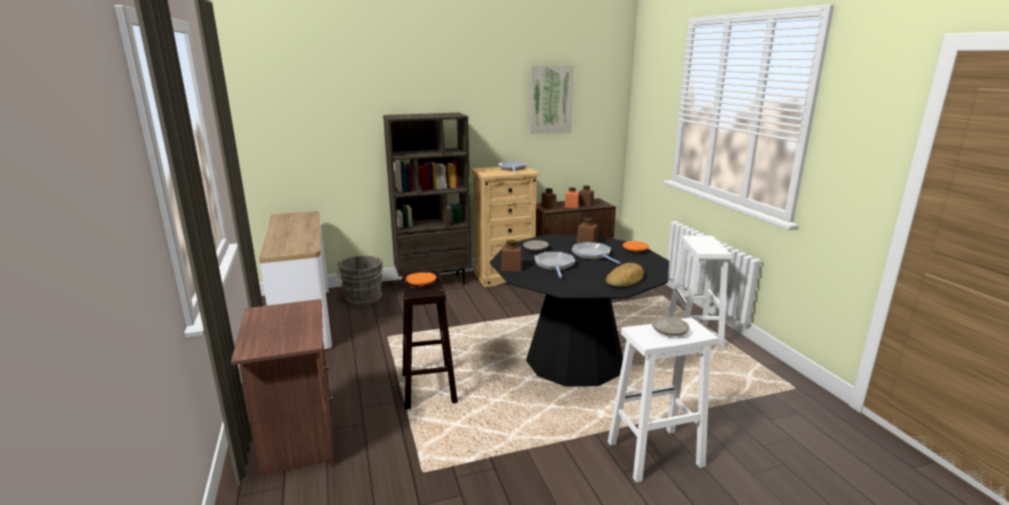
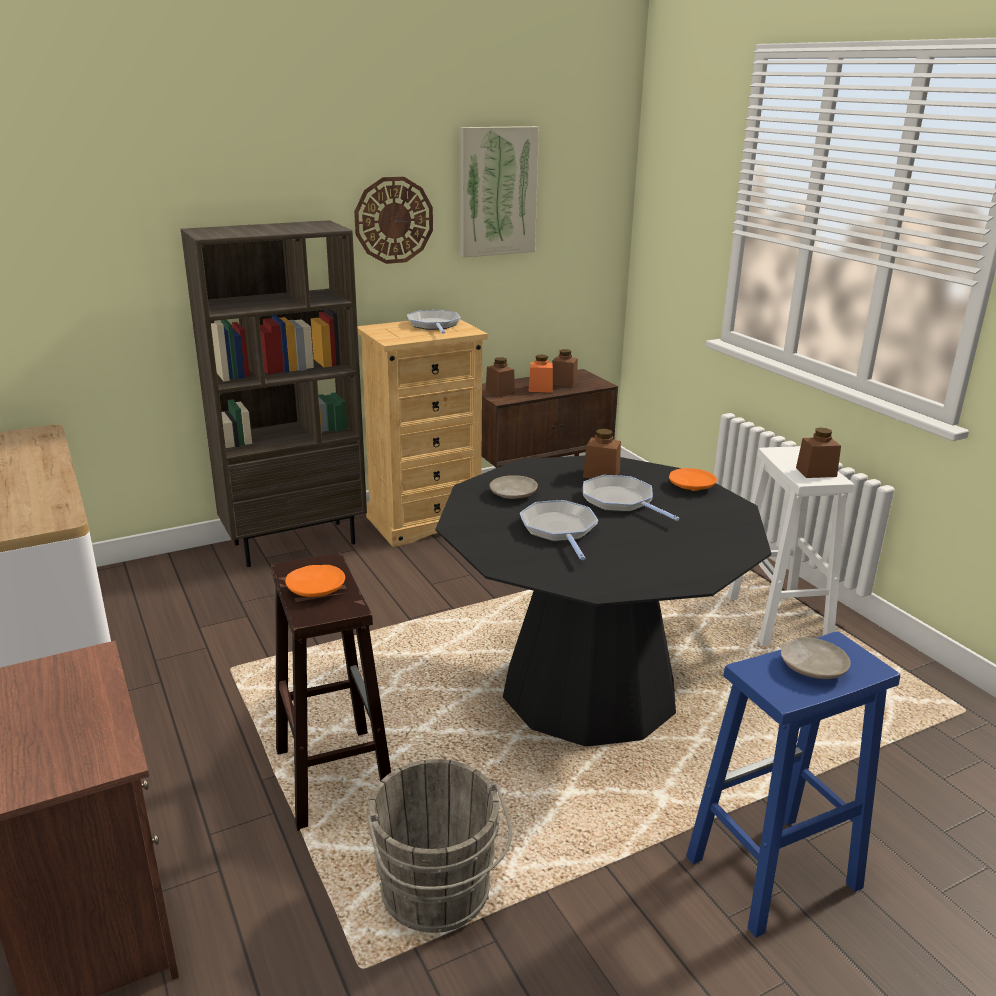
camera: 10 degrees left, 5 degrees up
grey bucket [337,256,383,305] -> grey bucket moved to [367,759,512,933]
brown jar [501,240,522,271] -> brown jar moved to [796,428,841,478]
bread [606,263,644,287] -> none
white stool [608,317,718,483] -> blue stool [686,631,900,938]
none -> wall clock [354,177,433,264]

